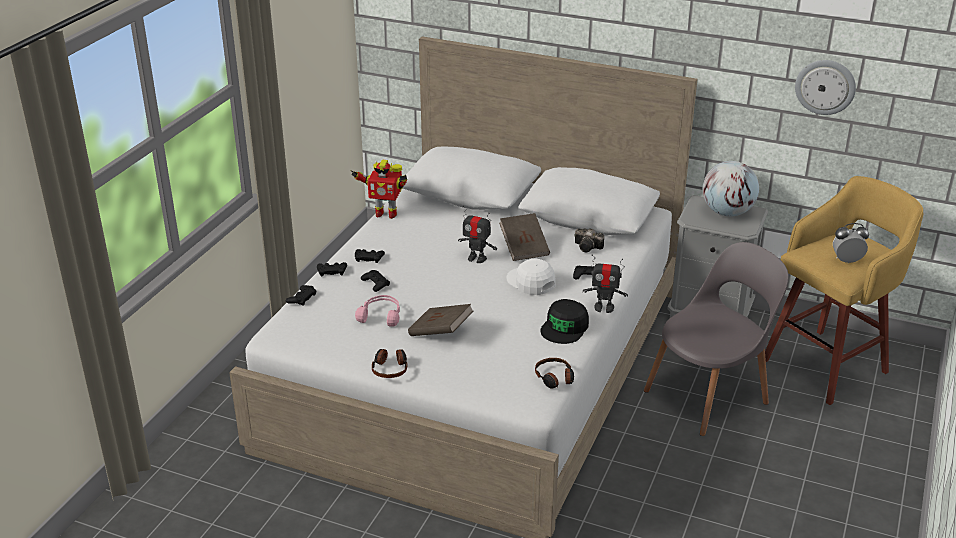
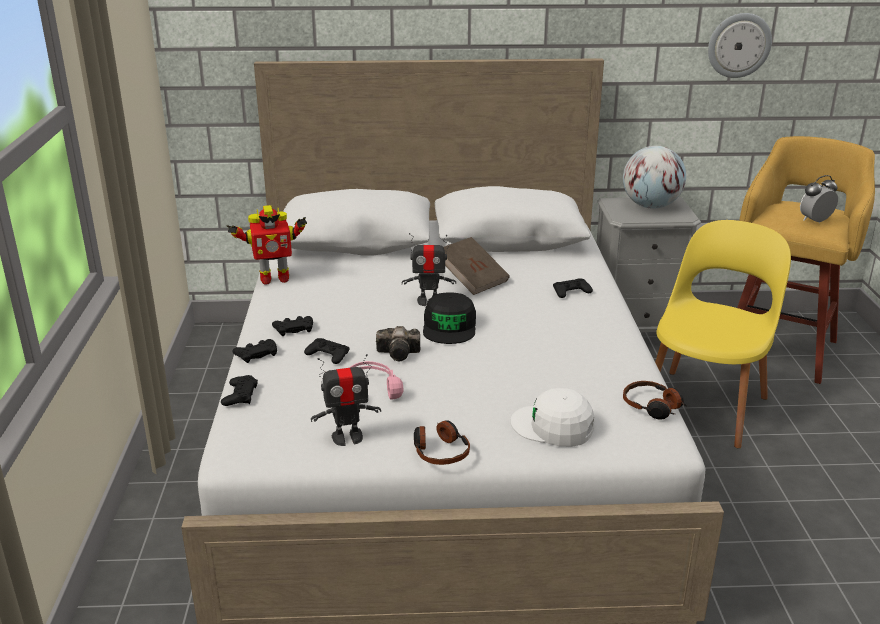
camera: 25 degrees left, 5 degrees down
brown book [408,304,474,336] -> none
white cap [506,258,556,295] -> white cap moved to [511,388,594,447]
black cap [540,299,589,344] -> black cap moved to [423,292,476,344]
camera [574,228,604,252] -> camera moved to [376,326,420,361]
toy robot [583,254,628,313] -> toy robot moved to [311,354,381,446]
grey chair [644,242,789,436] -> yellow chair [655,220,791,449]

